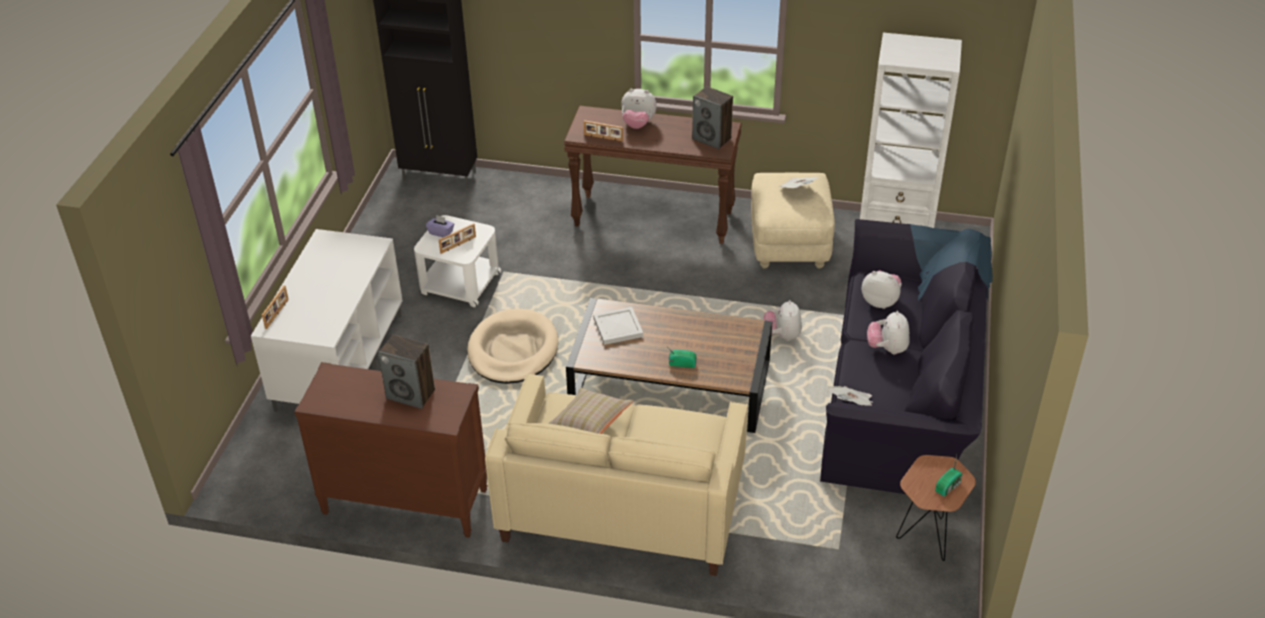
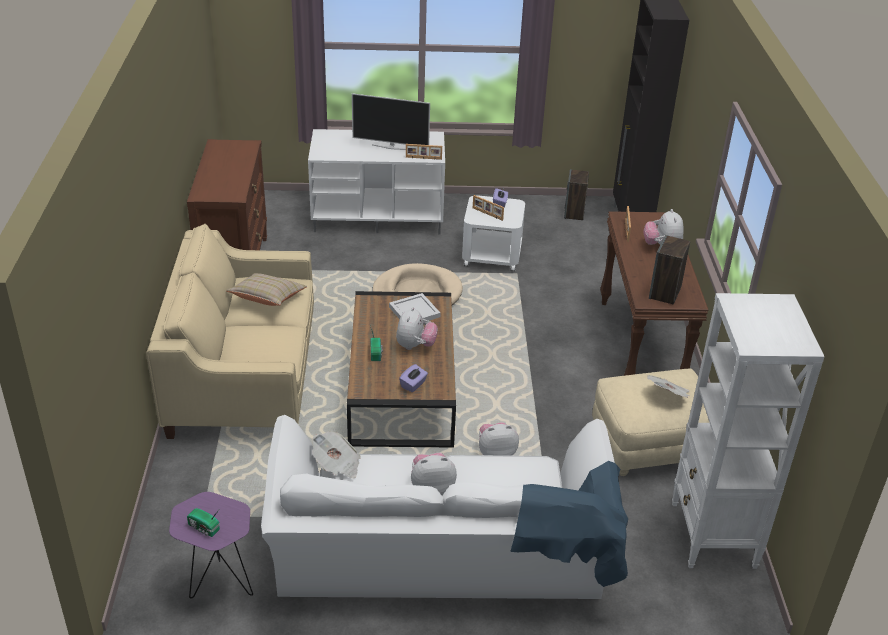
camera: 75 degrees right, 5 degrees down
picture frame [262,285,289,329] -> picture frame moved to [406,144,442,160]
speaker [378,334,435,409] -> speaker moved to [564,169,589,220]
black sofa [820,219,993,494] -> white sofa [261,415,628,599]
plush toy [862,270,902,309] -> plush toy moved to [396,307,438,350]
brown side table [896,455,976,561] -> purple side table [169,492,253,599]
none -> television [352,93,430,150]
none -> purple tissue box [399,364,428,392]

